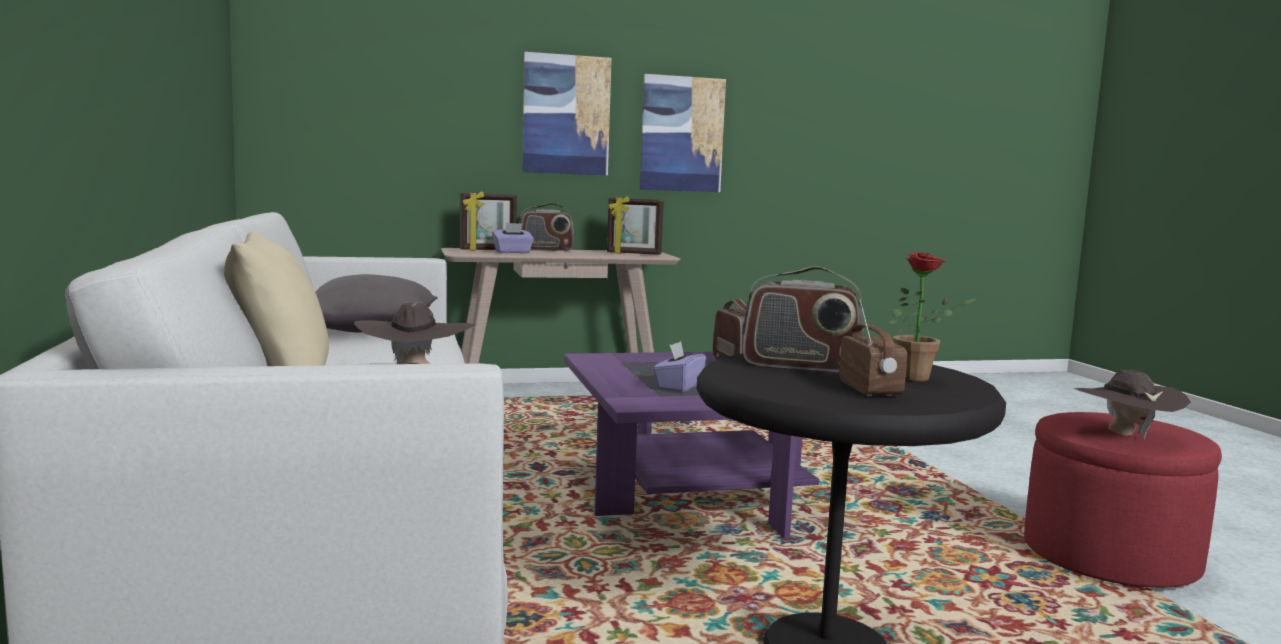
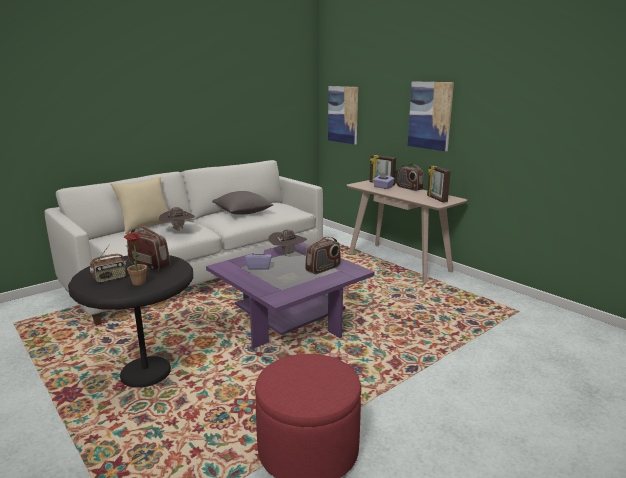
camera: 65 degrees right, 10 degrees up
picture [640,74,726,192] -> picture moved to [328,86,358,144]
radio [742,266,864,372] -> radio turned 135 degrees clockwise [127,226,170,271]
brown hat [1074,370,1191,440] -> brown hat moved to [268,229,307,256]

